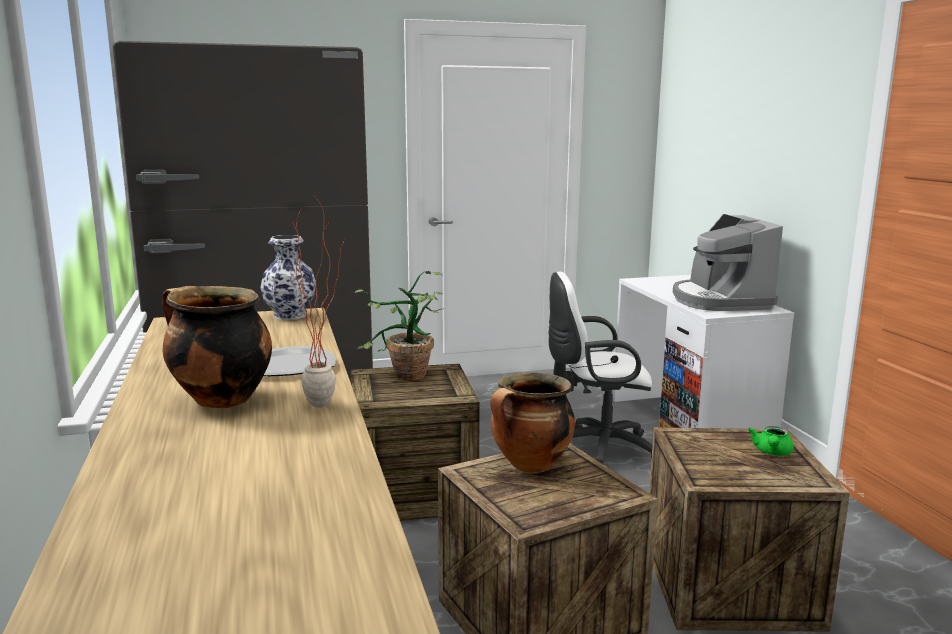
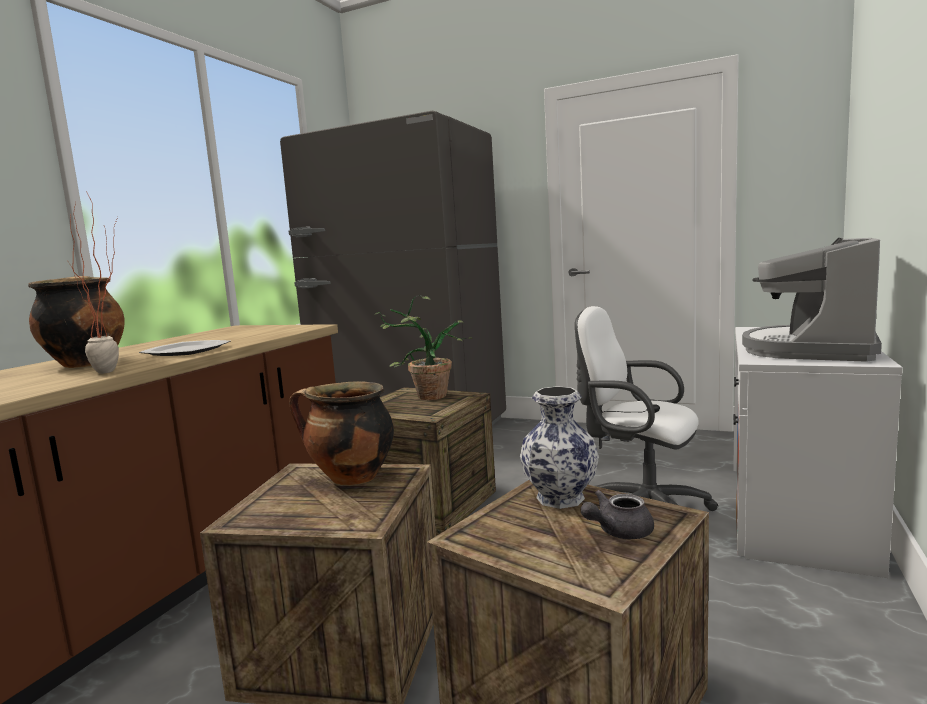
camera: 40 degrees right, 5 degrees down
vase [260,235,316,320] -> vase moved to [520,386,599,509]
green teapot [748,426,794,456] -> grey teapot [581,490,654,539]

